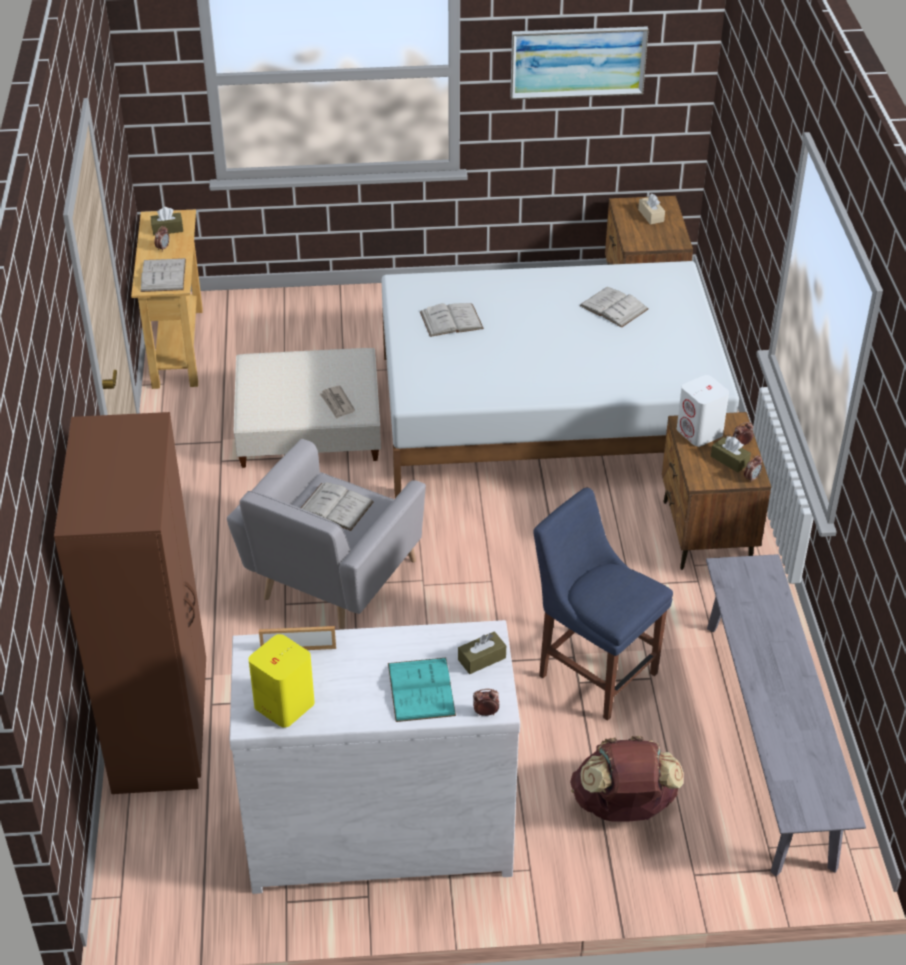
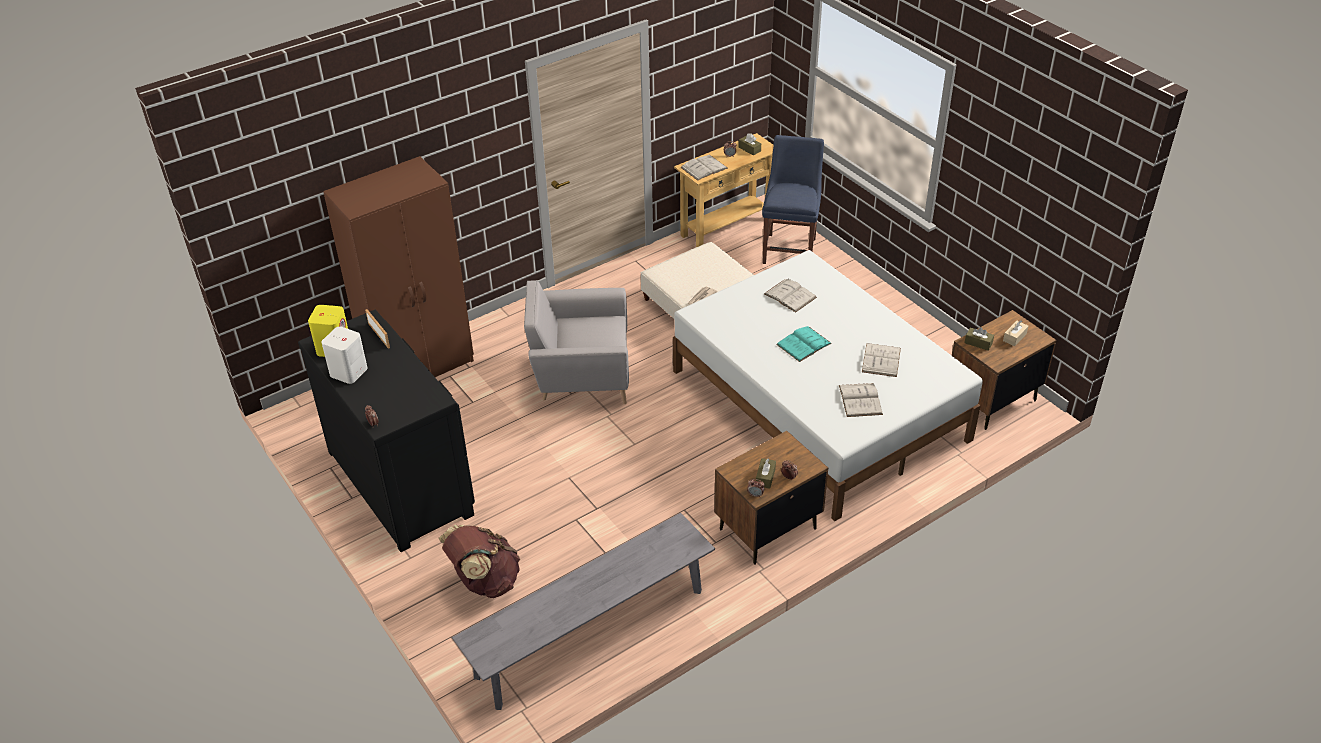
camera: 60 degrees right, 0 degrees up
white dresser [229,620,520,894] -> black dresser [298,310,475,552]
white book [301,482,374,531] -> white book moved to [839,383,883,417]
turquoise book [388,658,456,722] -> turquoise book moved to [776,326,832,362]
brown tissue box [458,631,506,674] -> brown tissue box moved to [964,327,994,351]
picture [510,27,649,100] -> none
blue chair [533,488,673,721] -> blue chair moved to [762,135,824,264]
white speaker [677,375,729,447] -> white speaker moved to [321,326,368,384]

